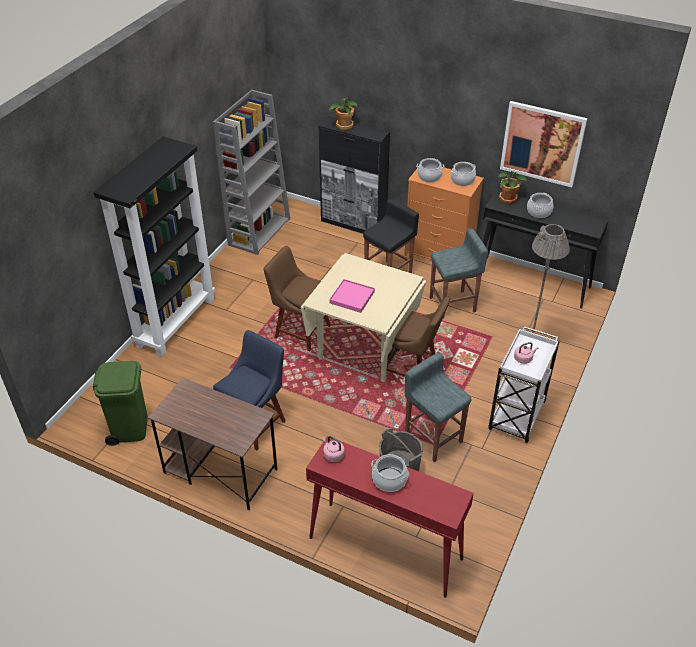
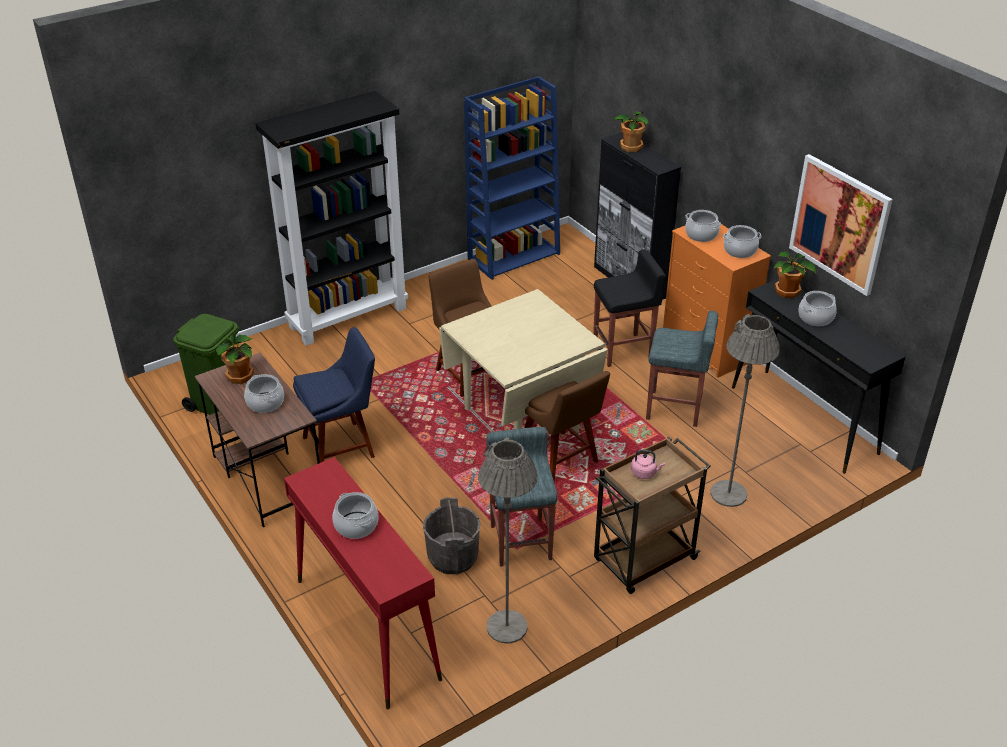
camera: 30 degrees right, 5 degrees down
grey bookcase [213,90,290,255] -> blue bookcase [464,76,560,280]
pink kettle [322,436,345,462] -> none
pink tray [329,279,375,313] -> none
white cart [488,326,560,443] -> brown cart [594,437,711,594]
none -> potted plant [216,335,254,384]
none -> cooking pot [244,374,284,413]
none -> grey floor lamp [478,437,538,644]

